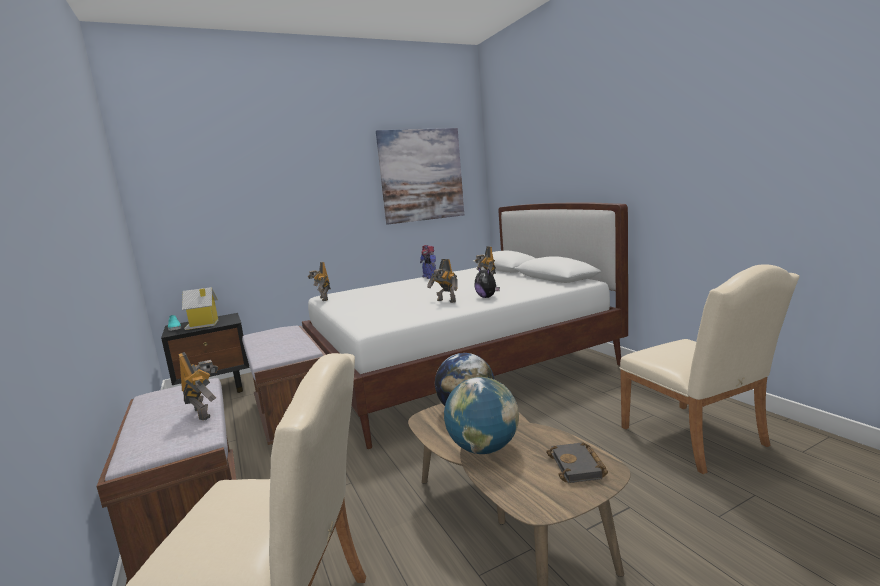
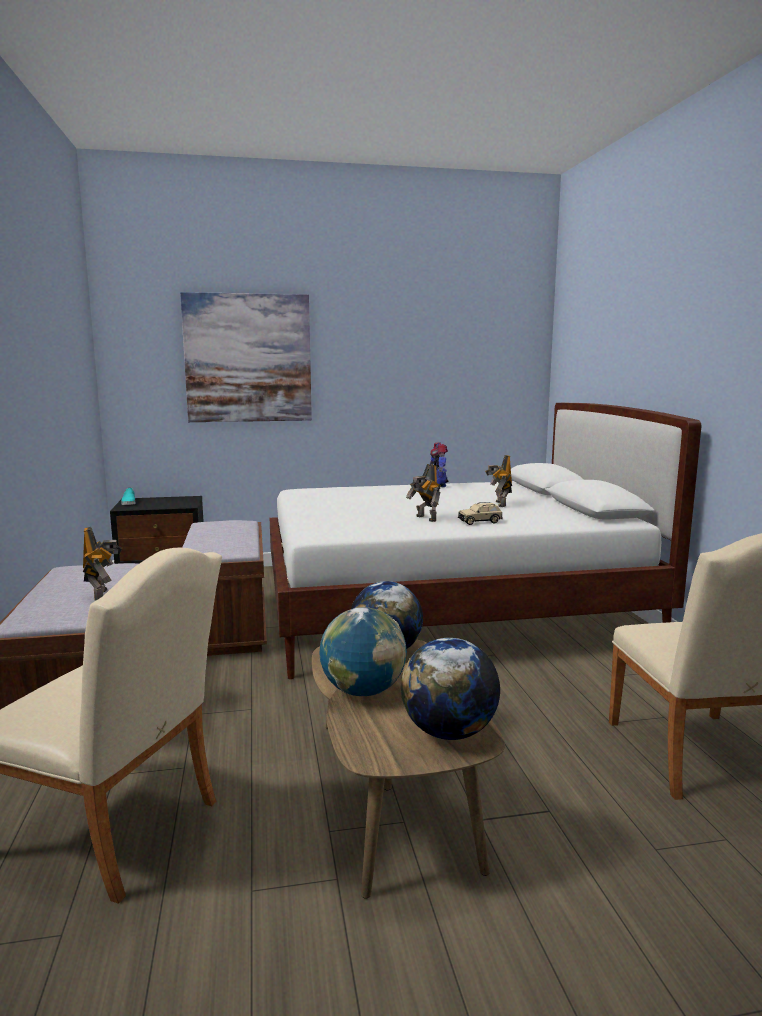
camera: 15 degrees right, 0 degrees up
toy house [182,287,218,330] -> none
toy robot [307,262,331,301] -> none
picture [376,128,464,225] -> picture moved to [180,292,312,422]
plush toy [474,267,500,298] -> beige toy car [458,502,503,525]
black book [546,443,608,483] -> globe [401,638,500,740]

